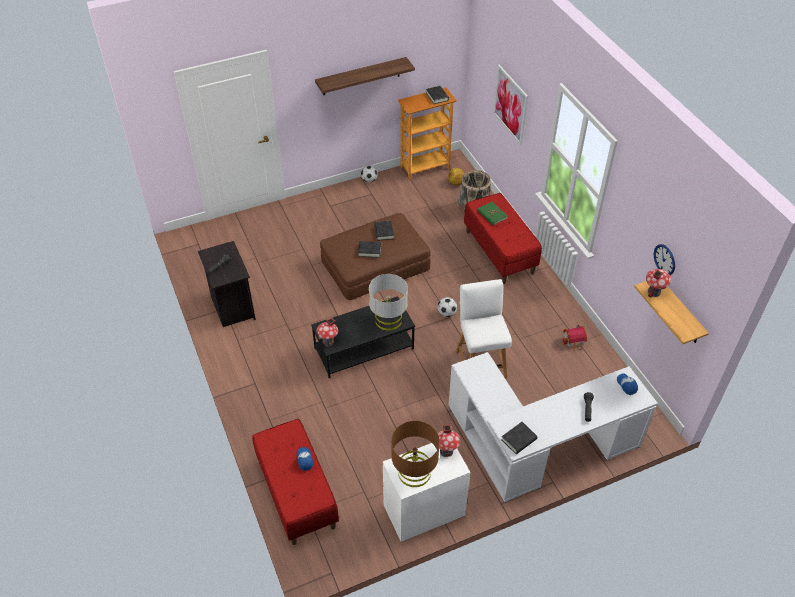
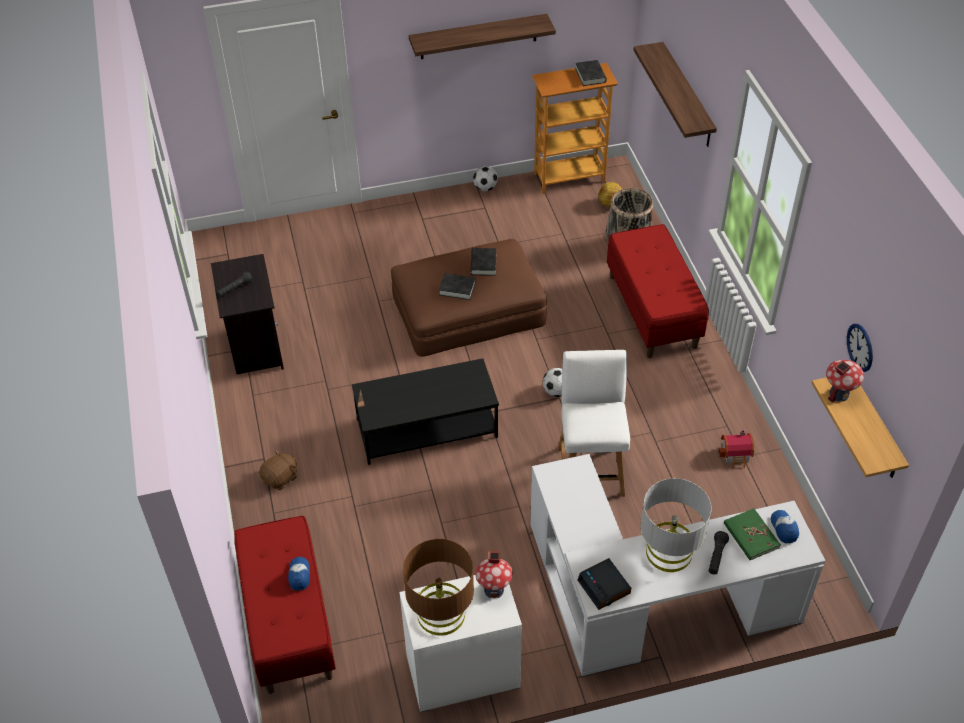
camera: 10 degrees right, 0 degrees up
toy house [317,318,338,346] -> none
grey table lamp [369,274,408,331] -> grey table lamp moved to [640,478,711,572]
green book [477,202,508,225] -> green book moved to [724,508,781,560]
picture [493,65,528,145] -> shelf [633,42,717,147]
black book [501,422,537,454] -> alarm clock [578,558,631,610]
none -> brown plush toy [259,450,297,490]

